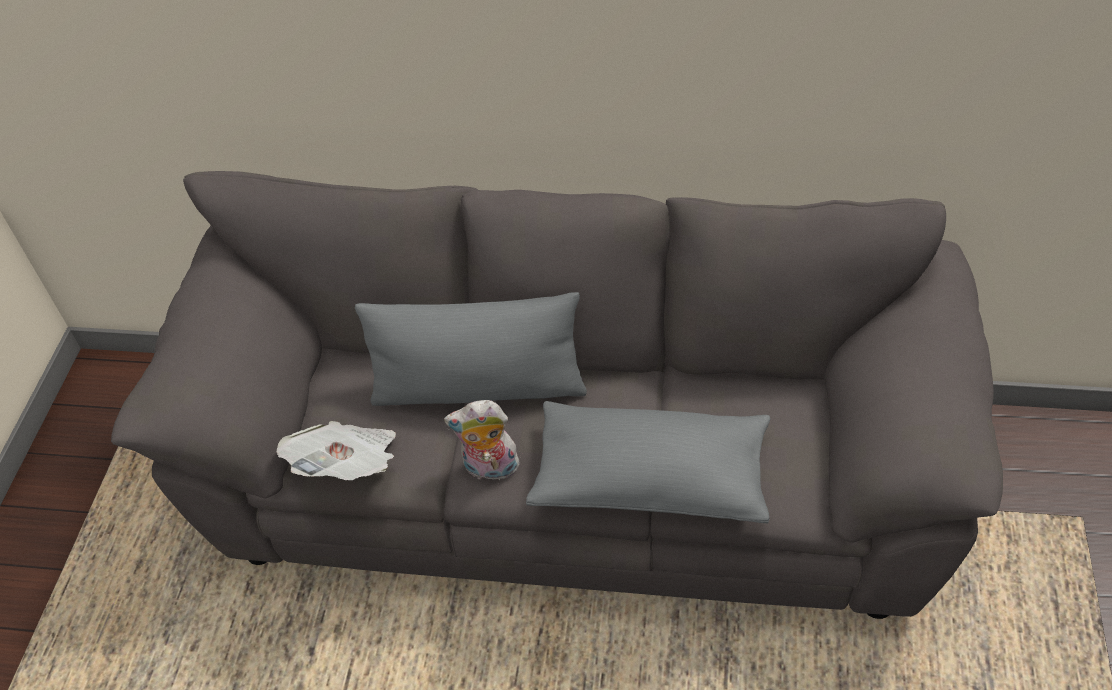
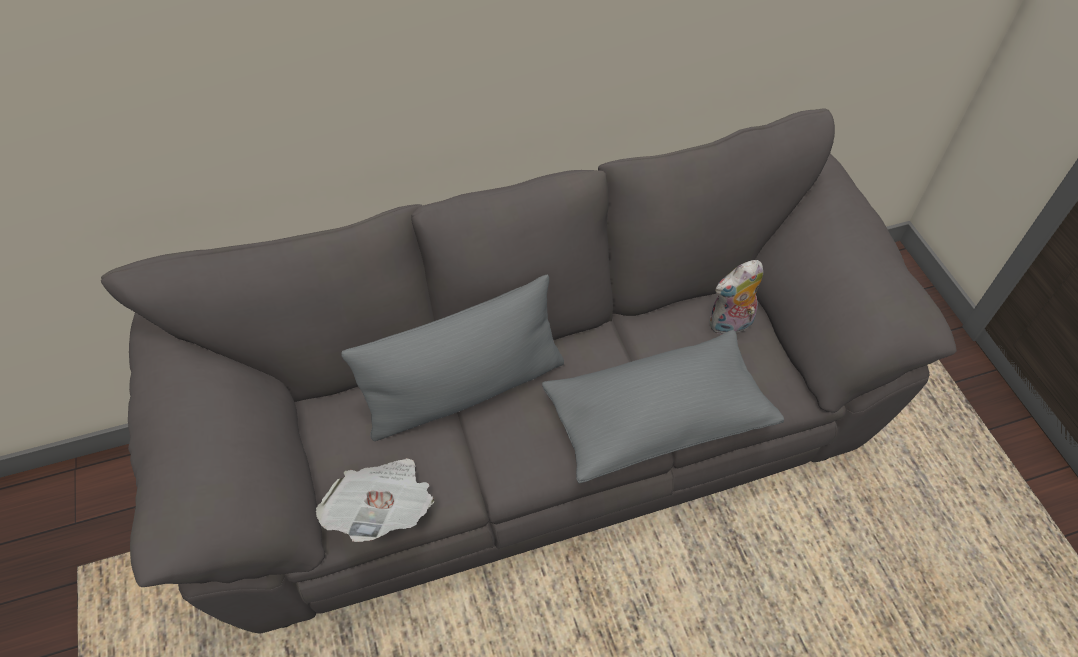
camera: 30 degrees left, 5 degrees up
plush toy [444,400,523,480] -> plush toy moved to [709,260,763,335]

